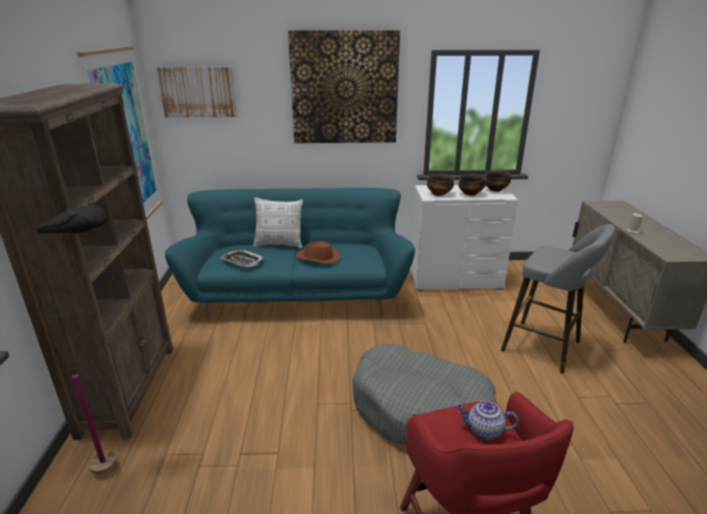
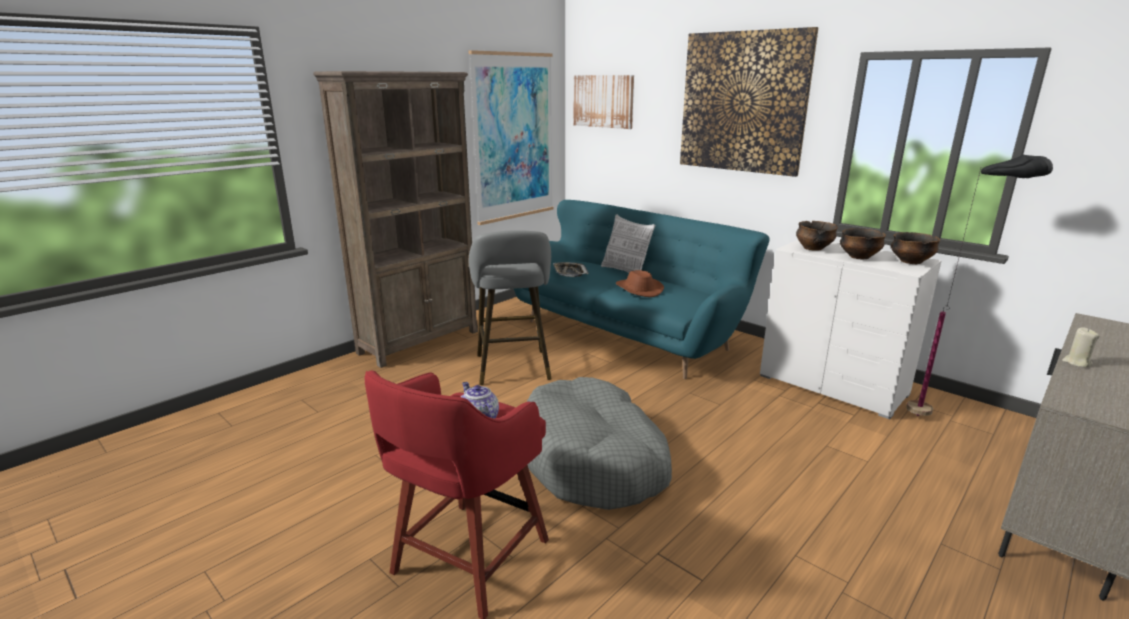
camera: 45 degrees right, 5 degrees down
black floor lamp [30,205,117,475] -> black floor lamp moved to [906,155,1053,416]
grey stool [501,224,615,374] -> grey stool moved to [469,230,552,385]

